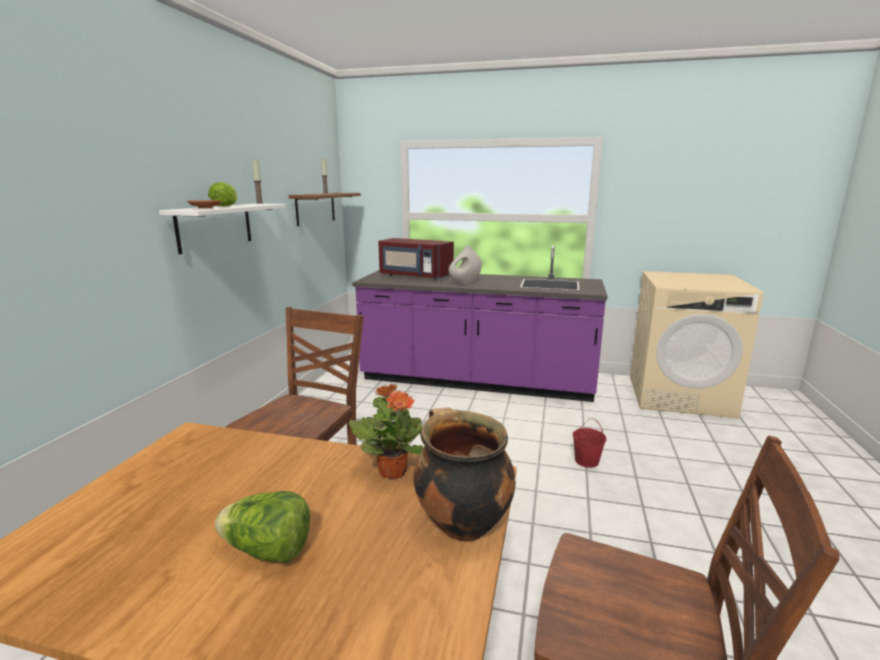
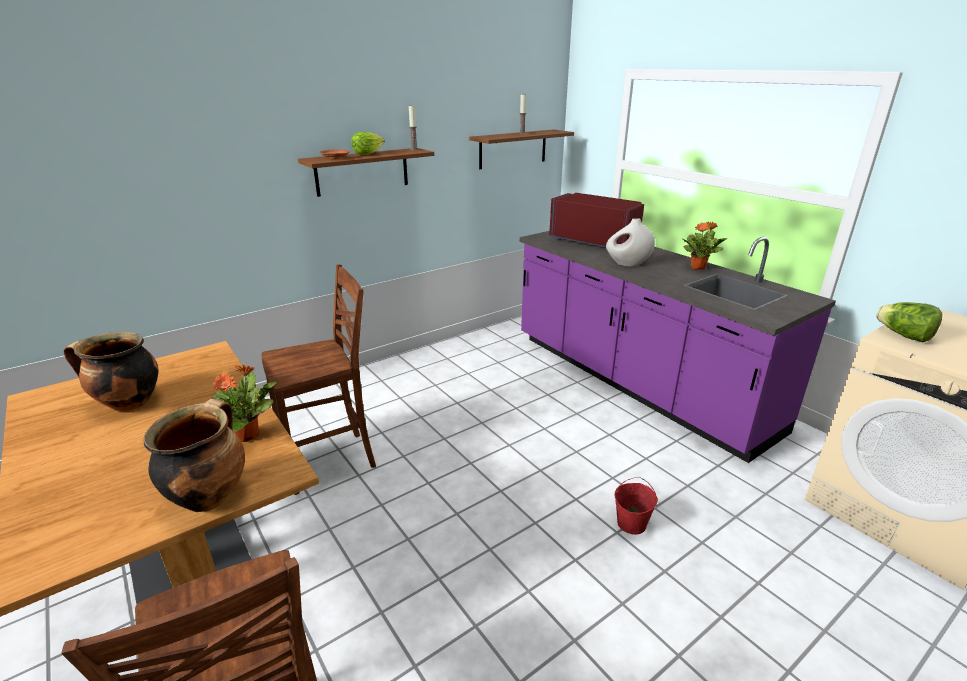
camera: 40 degrees right, 10 degrees up
white shelf [159,203,286,254] -> brown shelf [298,148,434,197]
lettuce [215,491,310,564] -> lettuce moved to [876,302,942,342]
red microwave [378,238,454,280] -> red microwave turned 150 degrees clockwise [549,193,644,247]
none -> cooking pot [63,331,158,412]
none -> potted plant [683,222,728,270]

